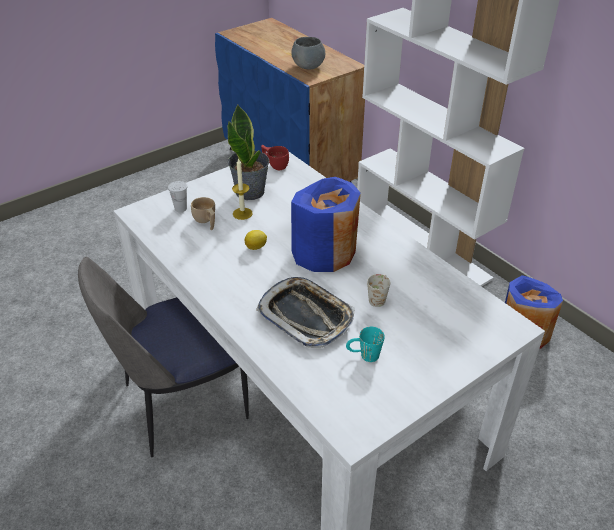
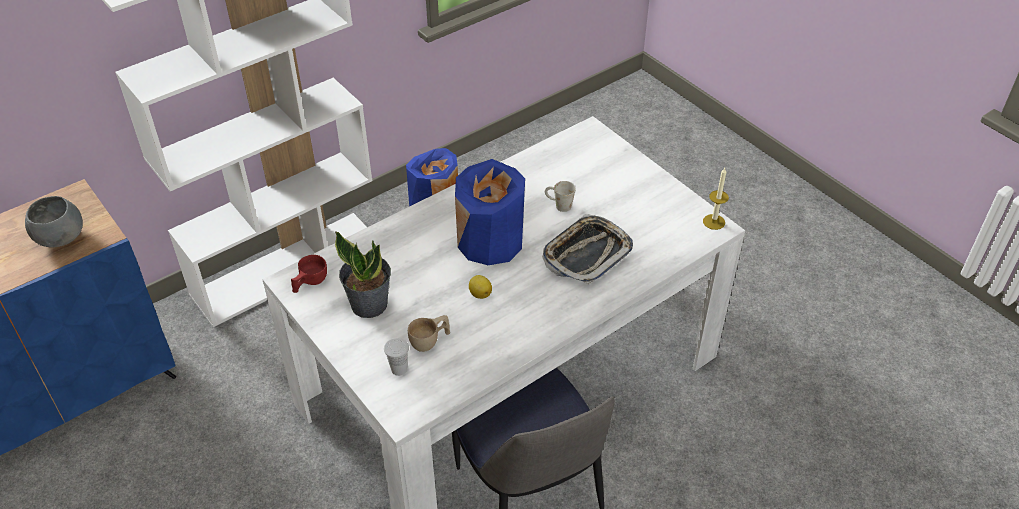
camera: 90 degrees left, 5 degrees up
candle [232,158,253,220] -> candle moved to [703,168,729,230]
turquoise mug [346,327,385,362] -> none

